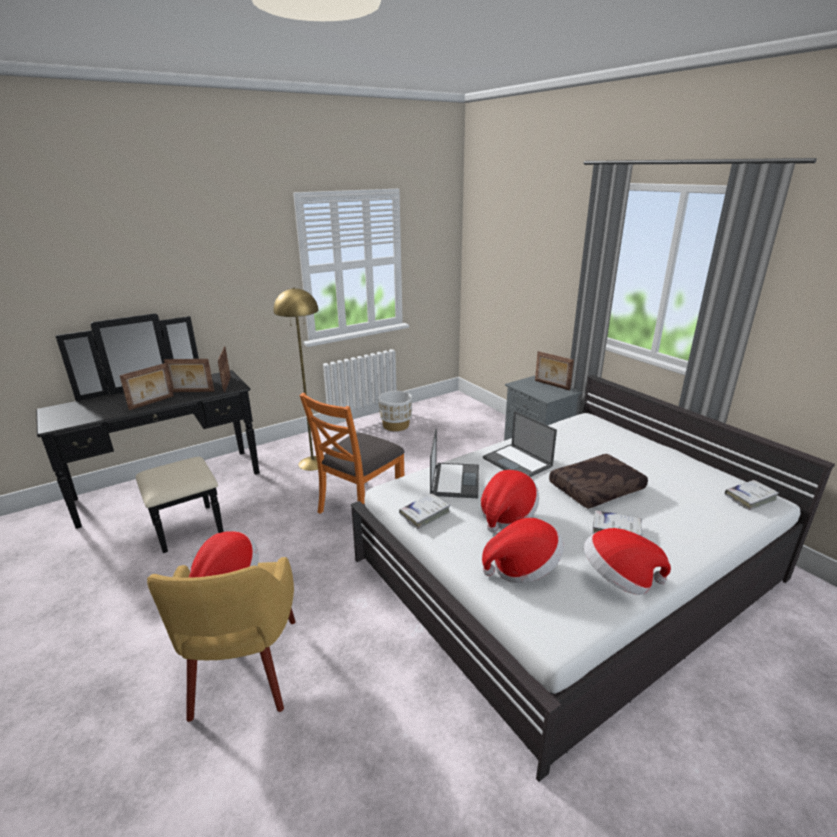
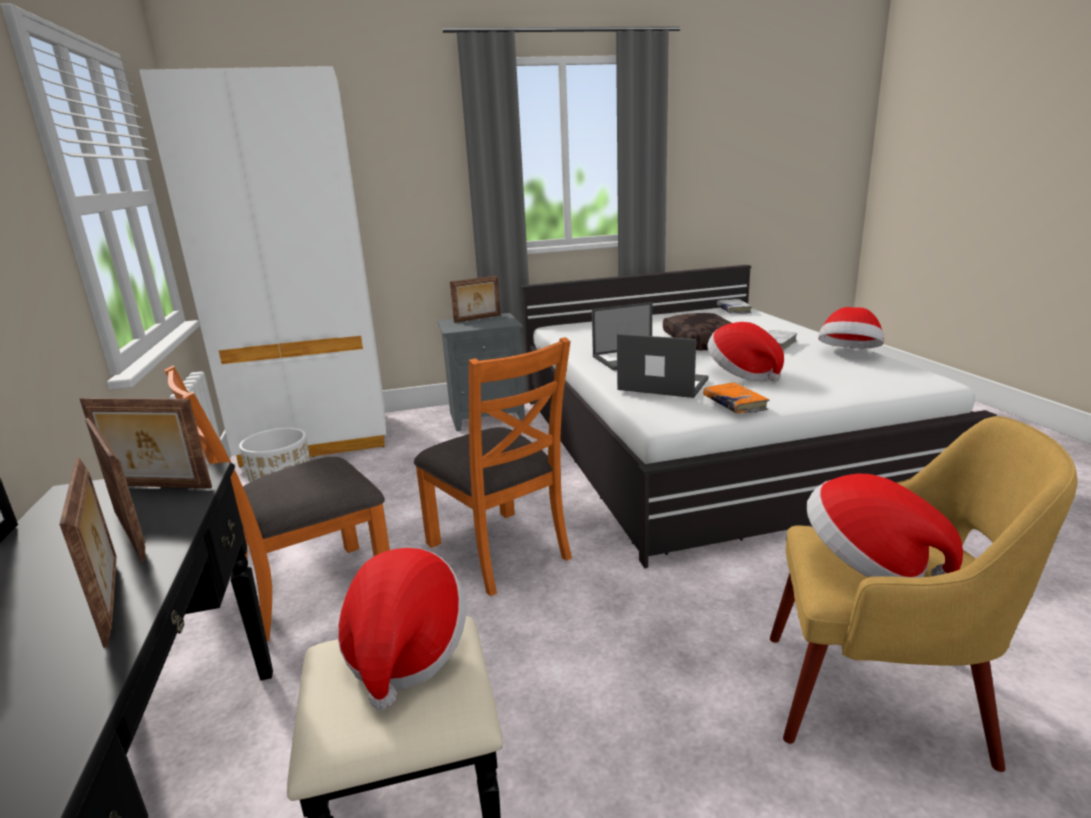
camera: 70 degrees left, 5 degrees down
picture frame [164,359,214,392] -> picture frame turned 60 degrees counterclockwise [85,418,145,562]
yellow floor lamp [273,287,319,471] -> orange chair [164,366,390,642]
white book [399,494,451,529] -> orange book [703,382,769,414]
hat [482,518,564,583] -> hat moved to [338,548,466,710]
none -> white wardrobe [139,66,386,467]

